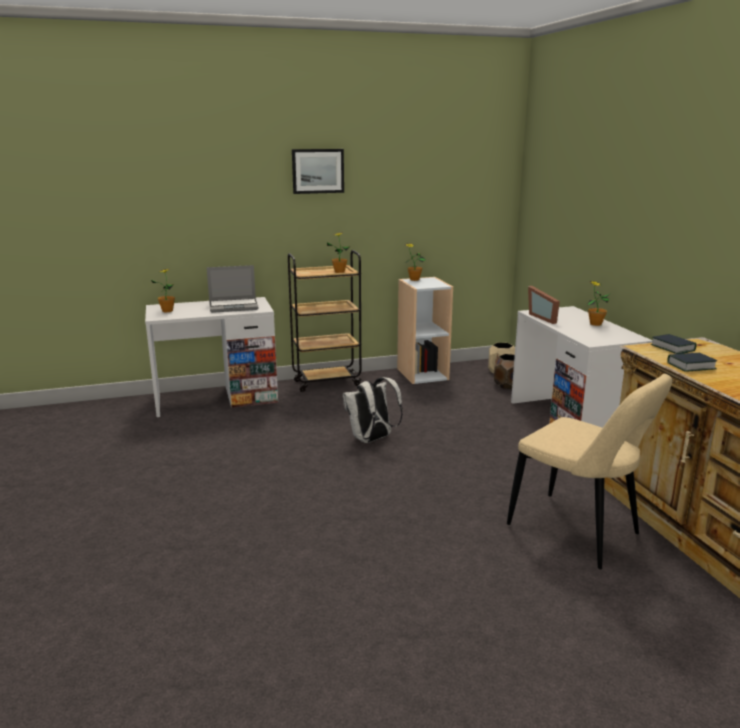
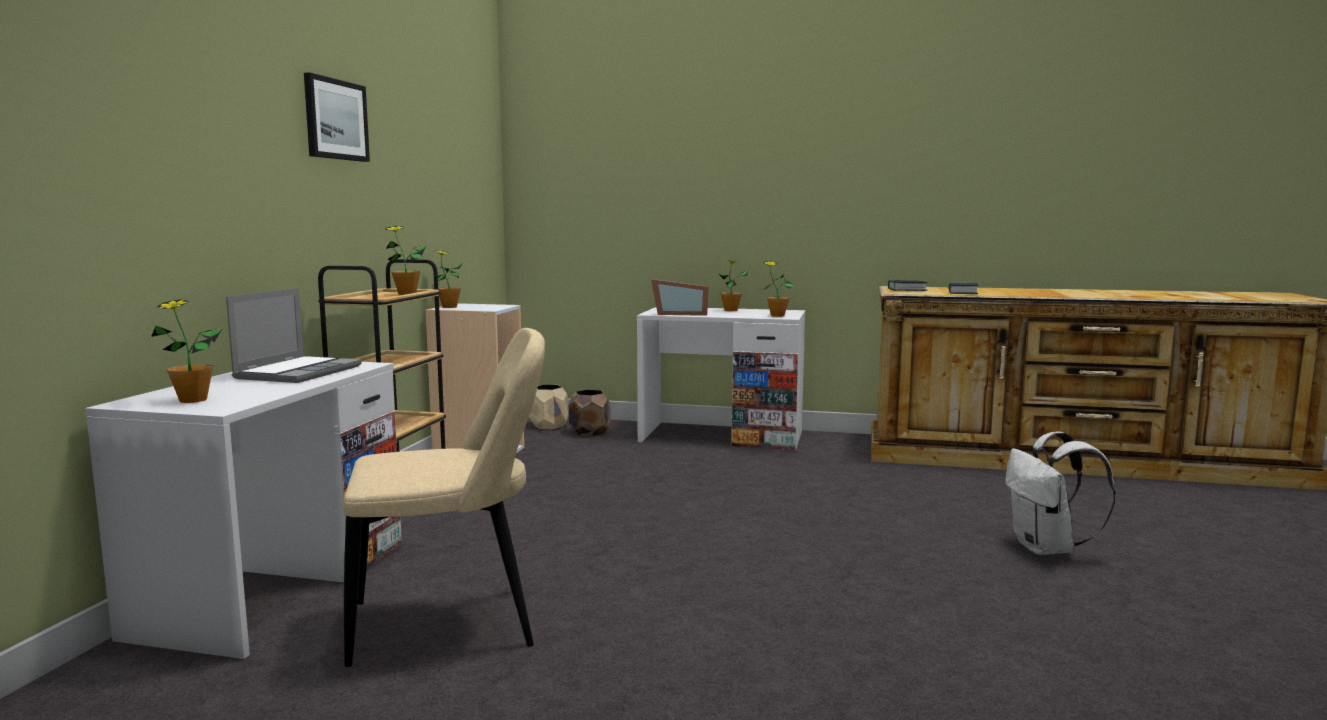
camera: 60 degrees left, 10 degrees down
white backpack [342,377,403,443] -> white backpack moved to [1005,431,1116,555]
beige chair [507,374,673,569] -> beige chair moved to [343,328,545,667]
none -> potted plant [763,261,795,317]

